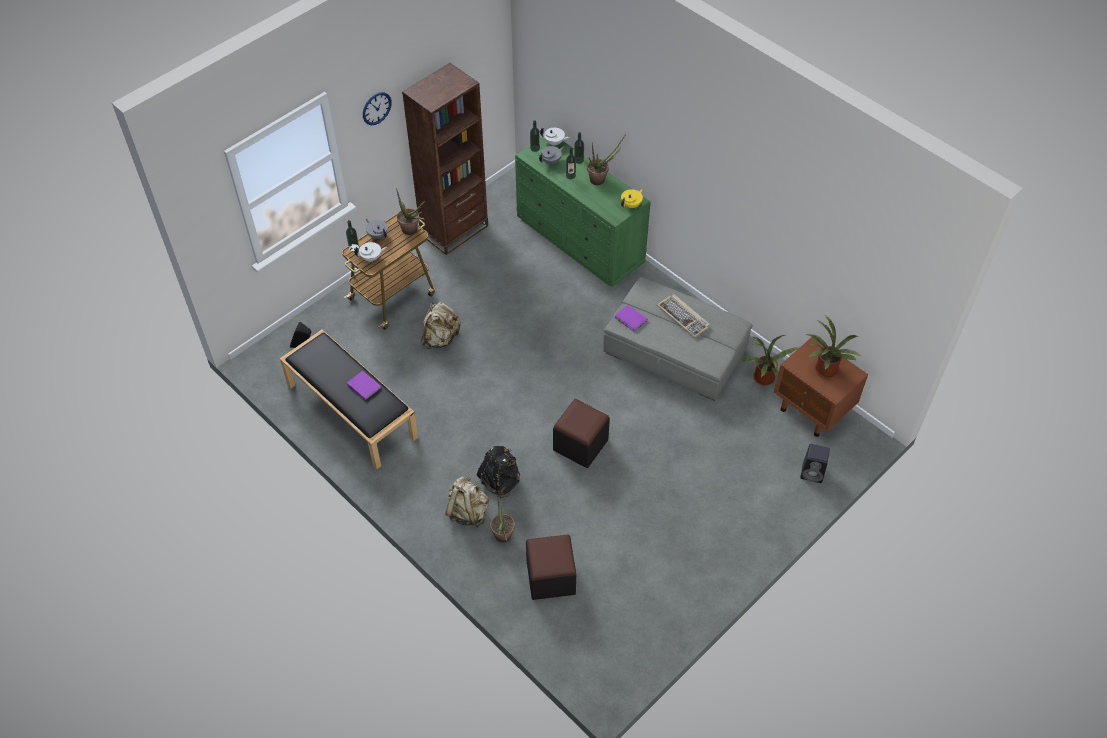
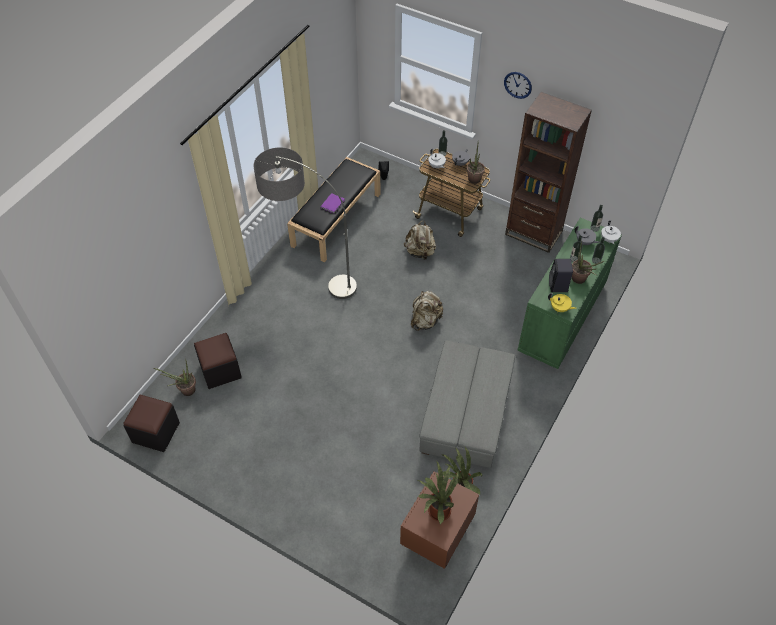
camera: 75 degrees right, 0 degrees up
beige backpack [445,476,489,527] -> beige backpack moved to [411,291,443,331]
black backpack [477,446,520,498] -> none
potted plant [490,496,515,542] -> potted plant moved to [153,359,196,396]
black ottoman [553,399,610,468] -> black ottoman moved to [123,394,180,452]
purple book [614,304,648,331] -> none
keyboard [657,294,710,338] -> none
black speaker [800,444,830,483] -> black speaker moved to [549,259,573,292]
none -> floor lamp [254,147,357,299]

